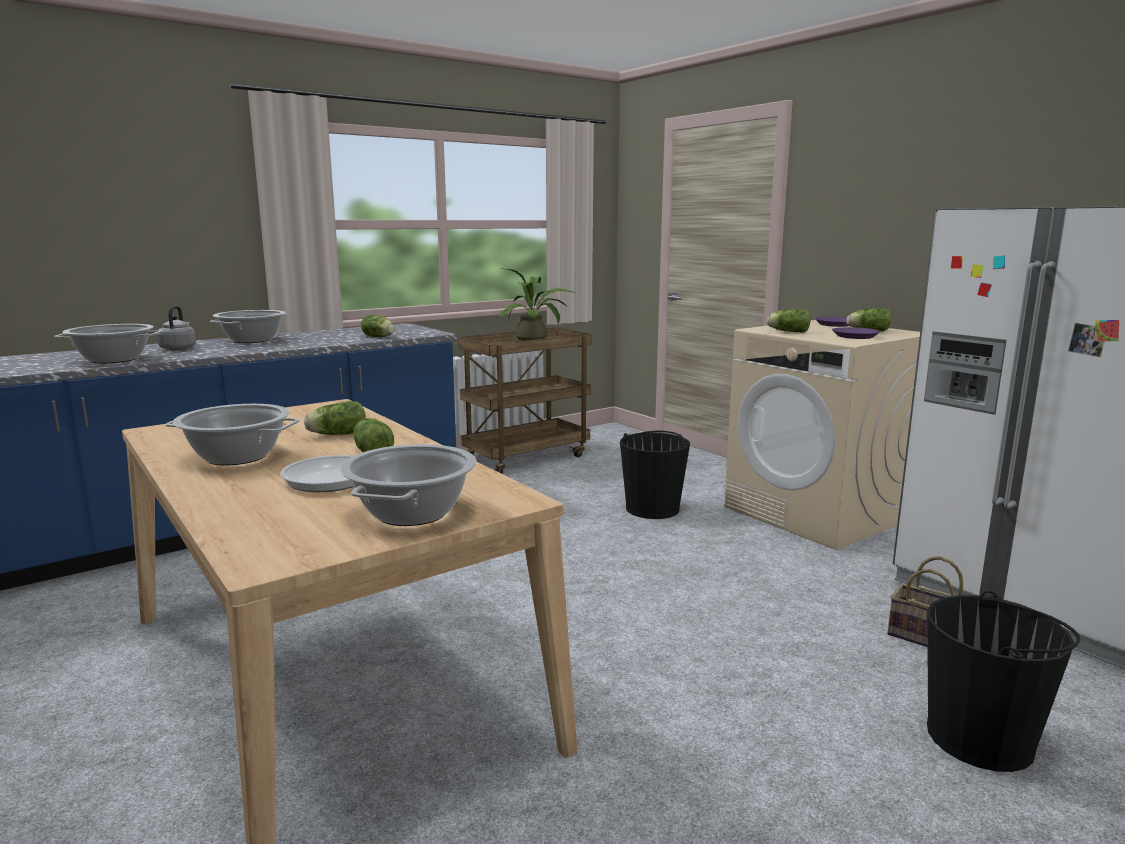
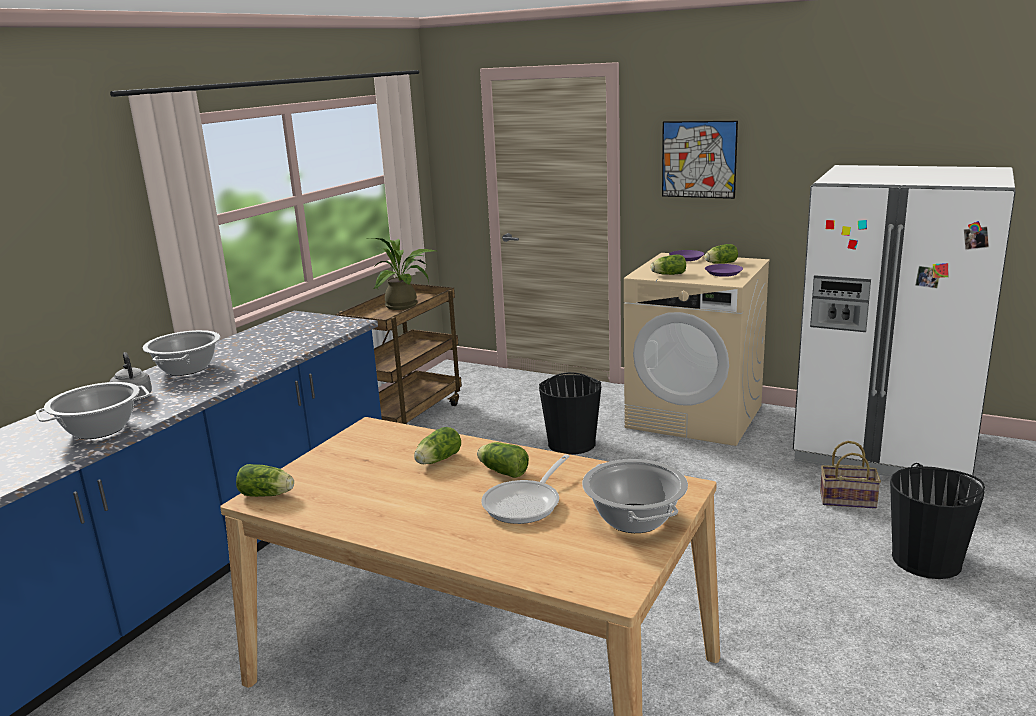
camera: 25 degrees left, 5 degrees up
cooking pot [165,404,300,466] -> none
lettuce [361,314,395,337] -> lettuce moved to [236,464,294,497]
none -> picture [662,121,738,199]

